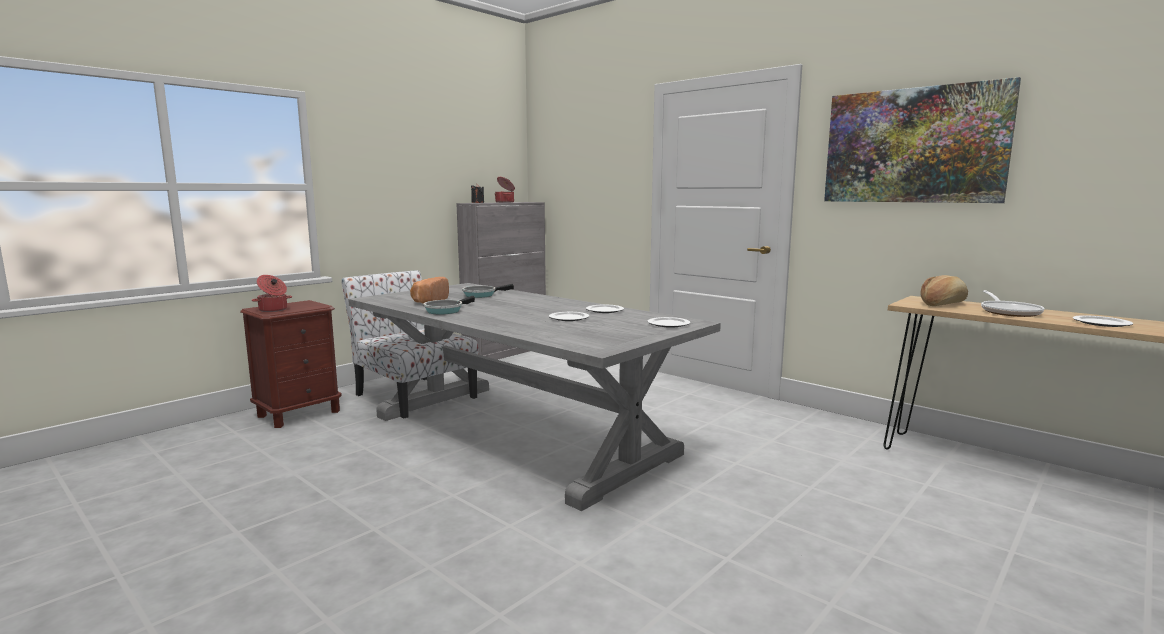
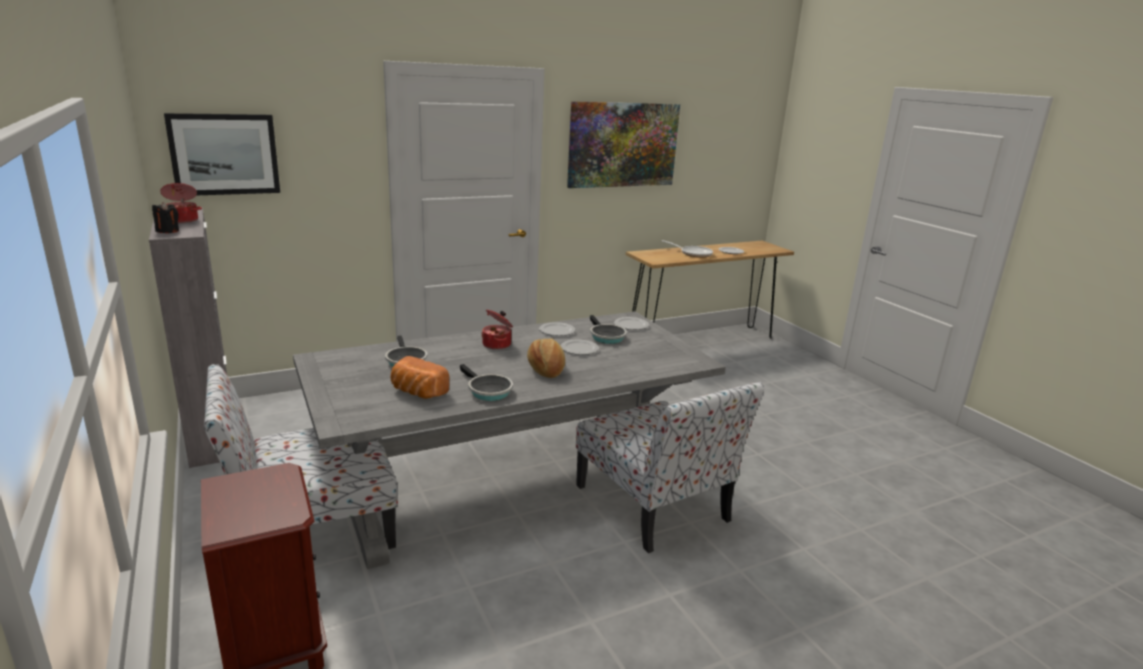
camera: 70 degrees left, 10 degrees up
cooking pot [252,275,292,312] -> cooking pot moved to [481,309,513,350]
bread [920,275,968,306] -> bread moved to [527,338,565,378]
none -> picture [164,113,280,195]
none -> chair [576,382,764,553]
none -> frying pan [590,315,627,344]

